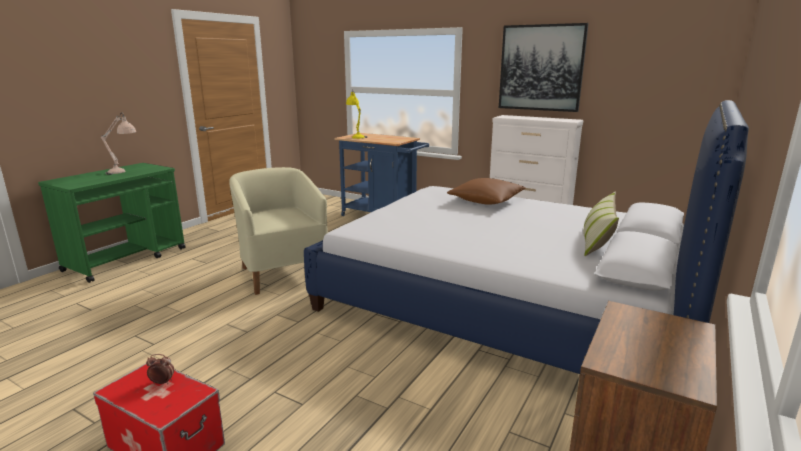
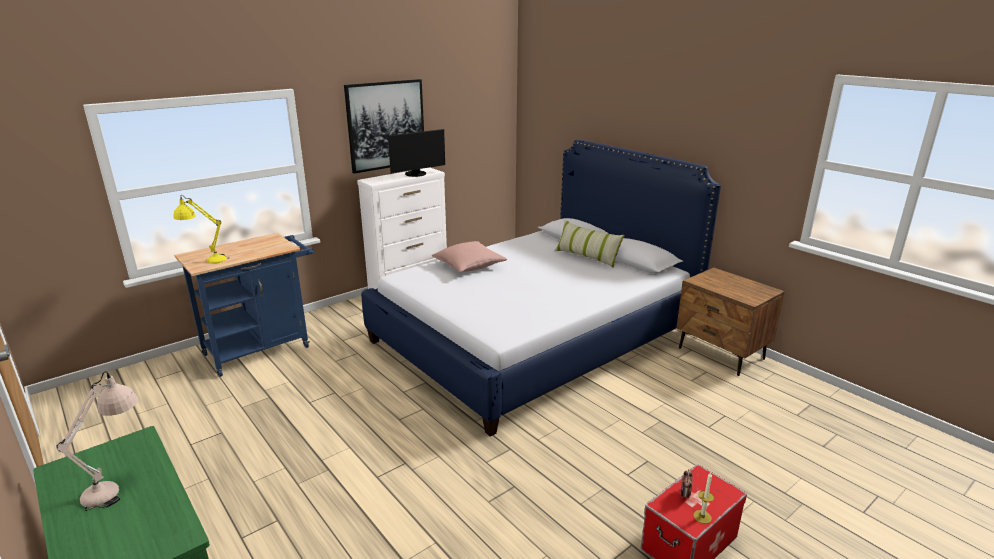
camera: 70 degrees left, 5 degrees up
beige armchair [229,167,328,295] -> none
brown pillow [447,178,526,205] -> pink pillow [432,241,507,272]
none -> monitor [388,129,445,177]
none -> candle [693,472,714,524]

